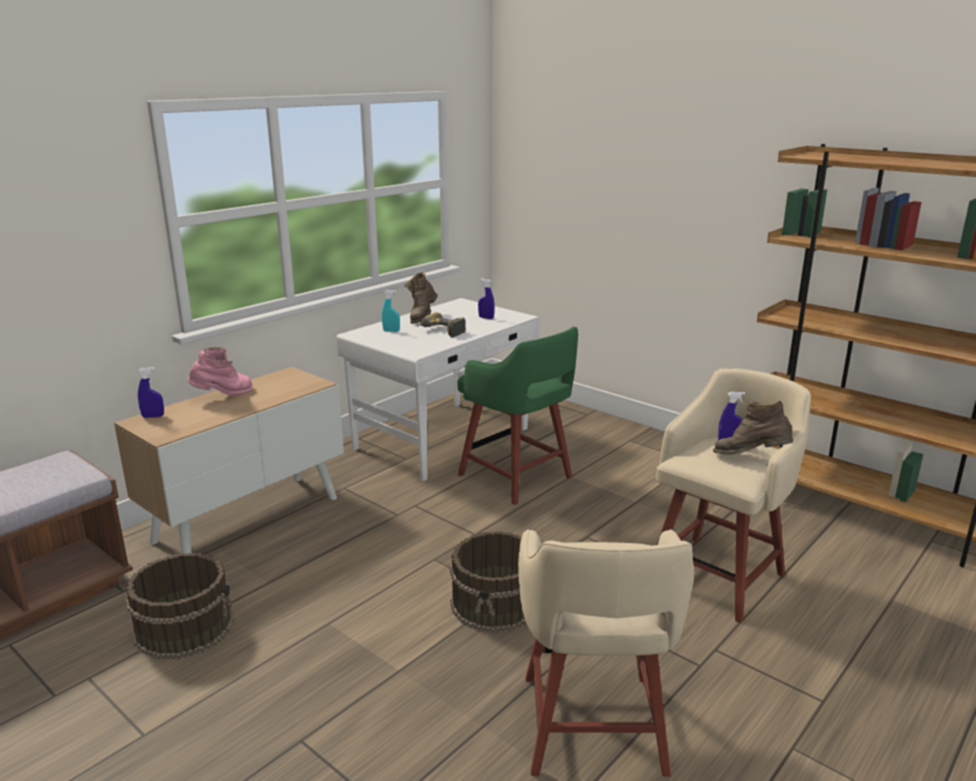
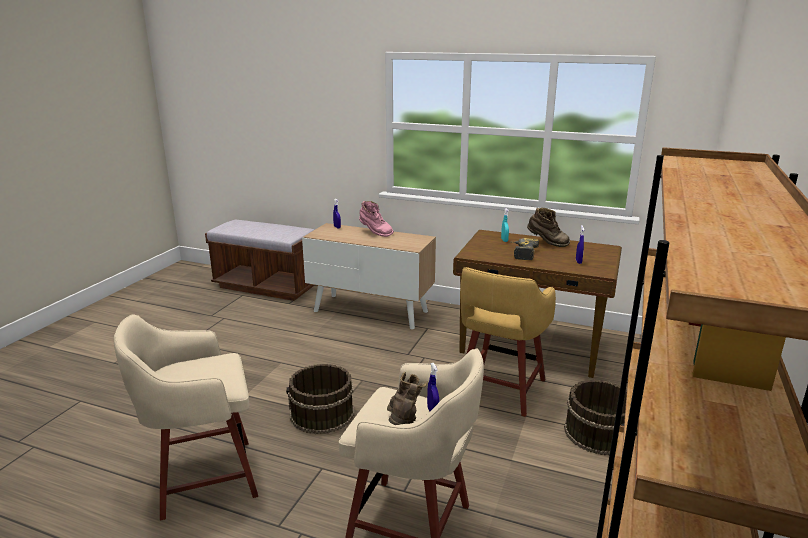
camera: 70 degrees right, 0 degrees up
brown bucket [126,553,234,659] -> brown bucket moved to [564,380,627,455]
white desk [336,298,540,481] -> brown desk [453,230,622,378]
brown boot [404,272,438,324] -> brown boot turned 150 degrees counterclockwise [527,208,570,247]
green stool [457,327,578,505] -> yellow stool [460,267,556,417]

